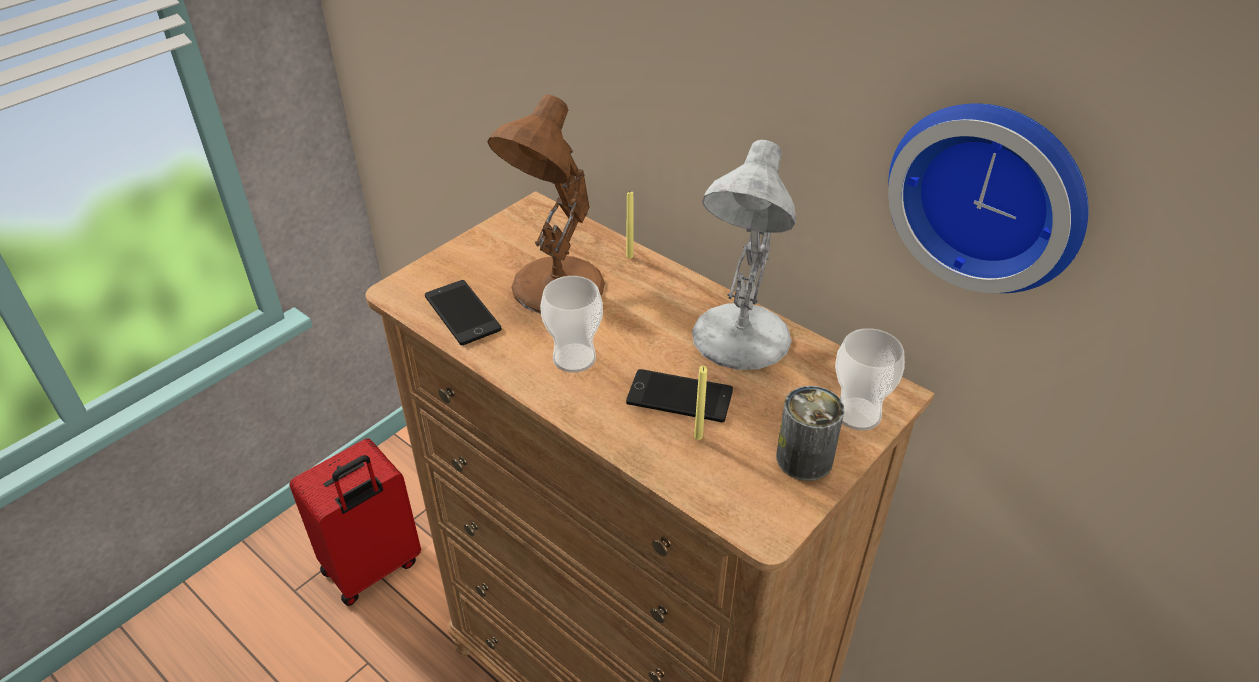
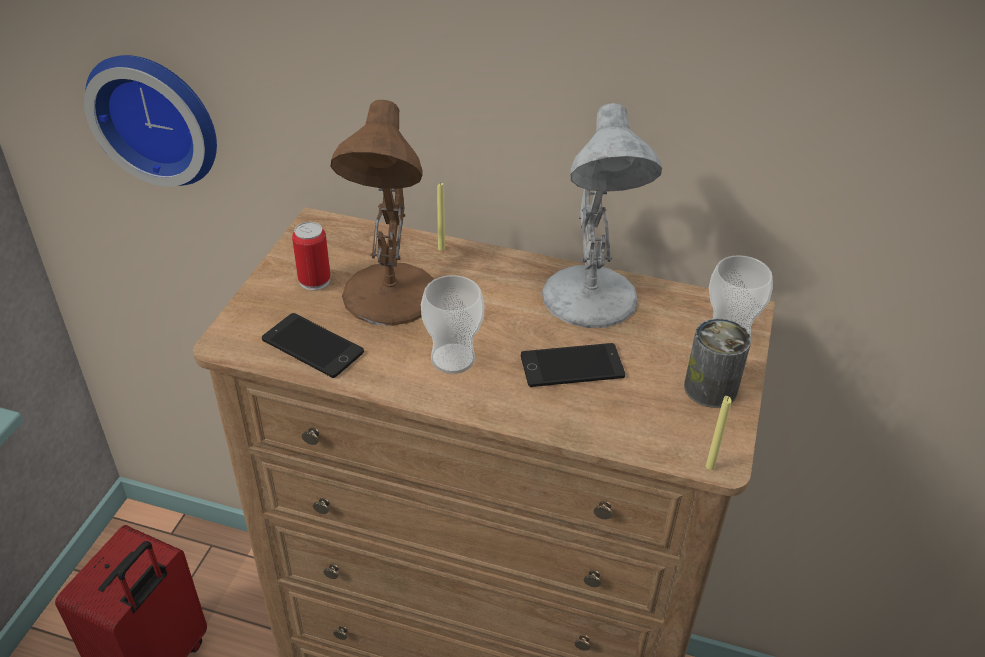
camera: 25 degrees left, 0 degrees up
yellow candle [694,366,707,440] -> yellow candle moved to [706,396,732,470]
wall clock [888,103,1089,293] -> wall clock moved to [84,55,217,186]
none -> can [292,222,331,291]

